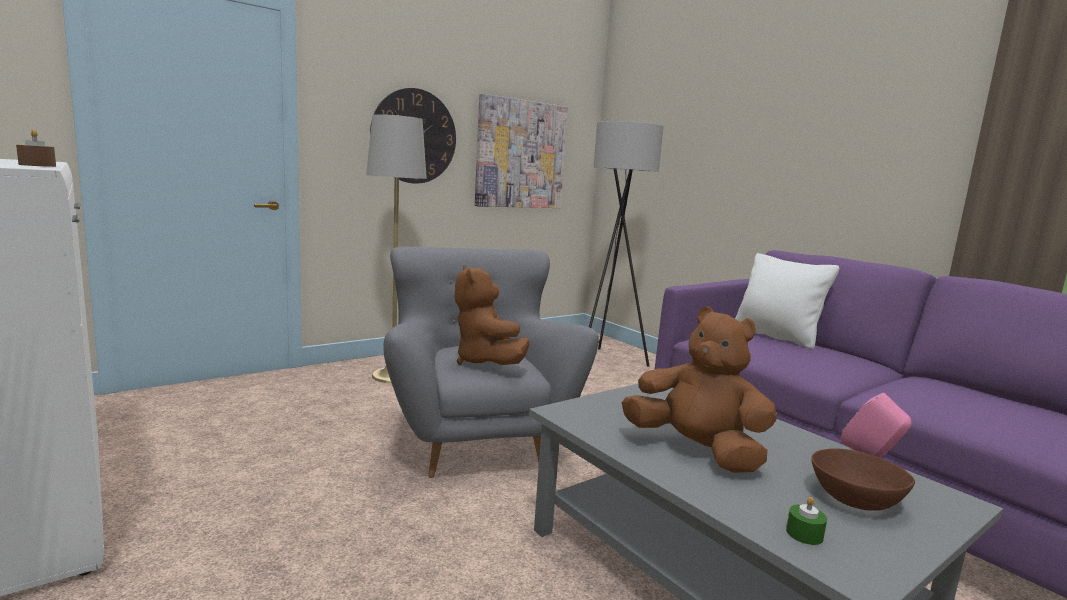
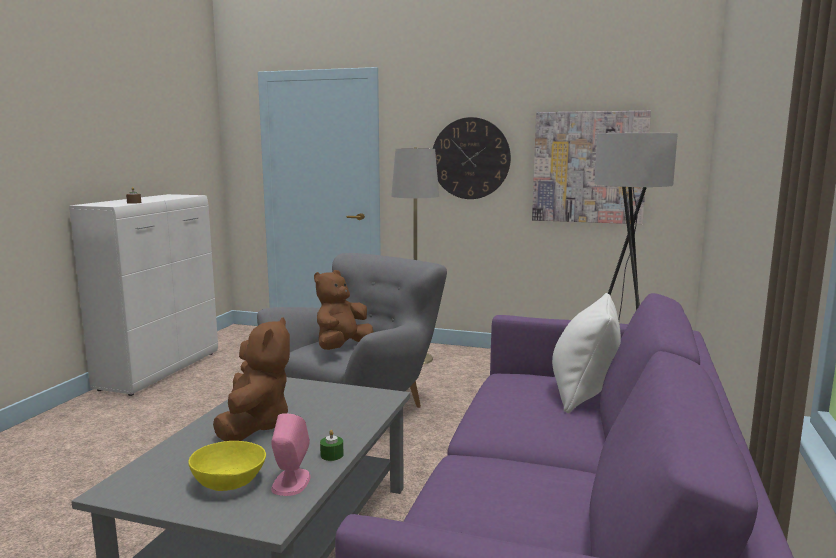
camera: 55 degrees right, 0 degrees up
green candle [786,497,827,545] -> green candle moved to [320,430,344,461]
brown bowl [811,448,915,511] -> yellow bowl [188,441,266,491]

